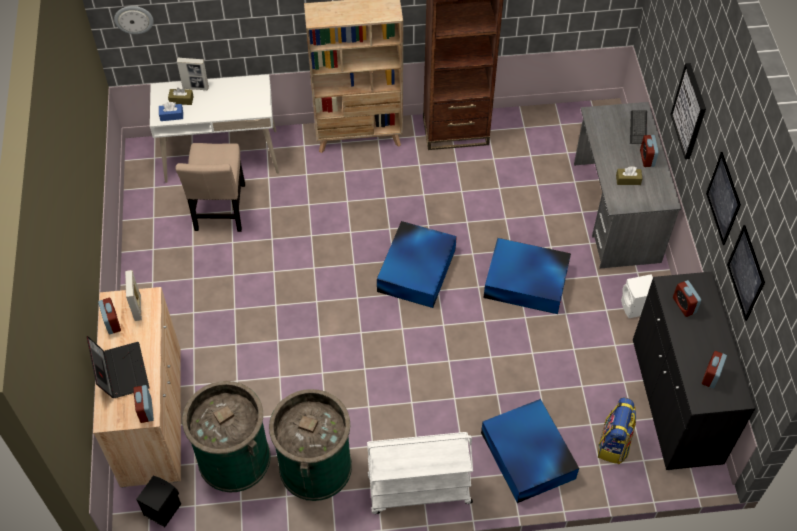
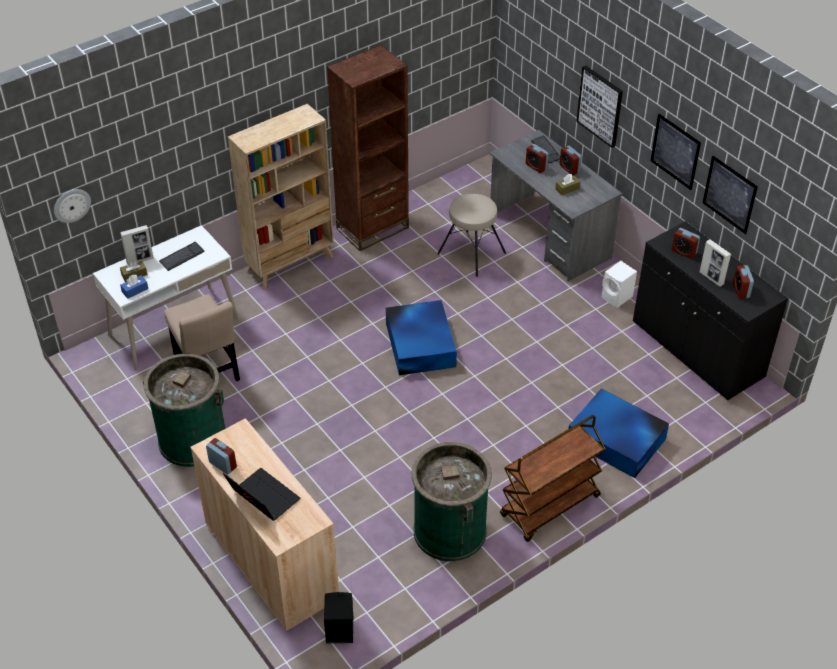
camera: 30 degrees left, 10 degrees down
picture frame [125,270,142,321] -> picture frame moved to [700,239,731,287]
alarm clock [133,385,154,423] -> alarm clock moved to [526,144,549,173]
green trash can [182,381,271,493] -> green trash can moved to [143,354,226,467]
white cart [367,432,473,514] -> brown cart [500,415,606,542]
blue storage box [484,238,571,314] -> none
backpack [598,397,636,464] -> none
none -> keyboard [159,242,205,271]
none -> beige stool [437,194,506,277]

